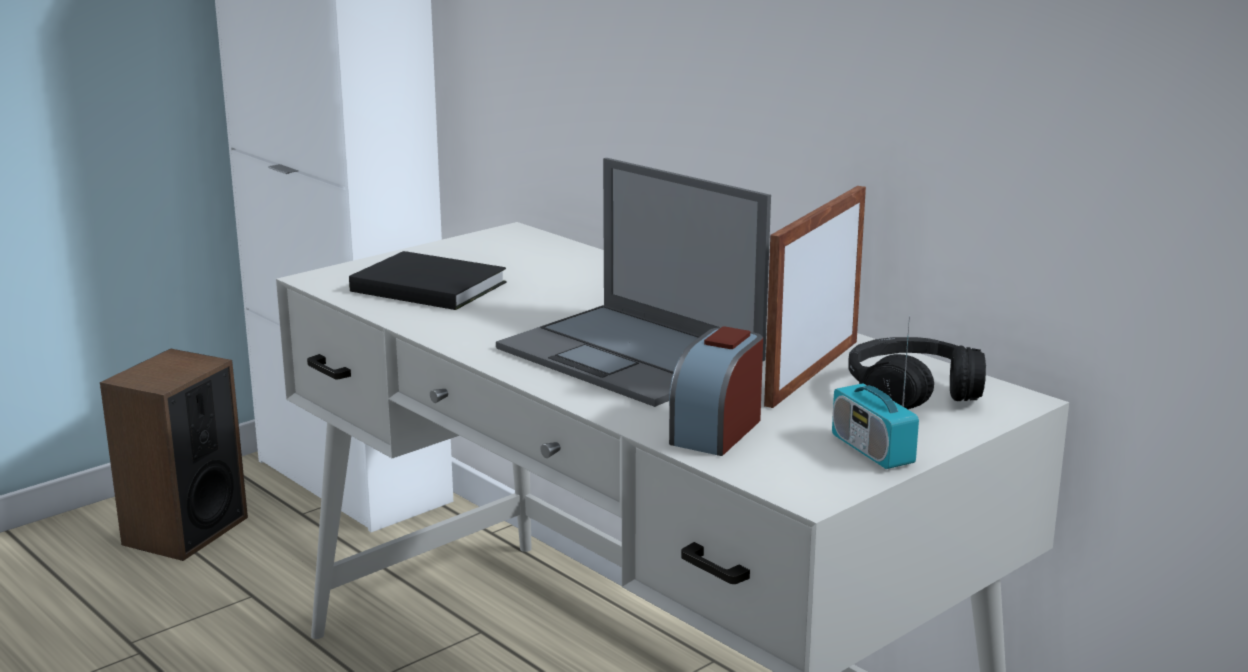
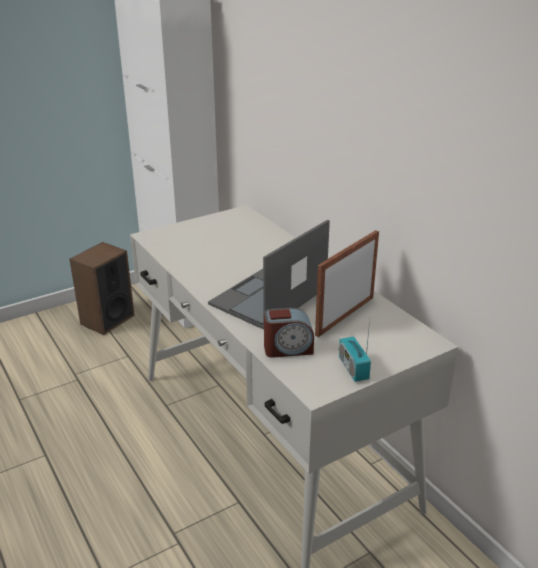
camera: 10 degrees right, 10 degrees up
black book [349,251,506,310] -> none
laptop [496,158,771,407] -> laptop turned 75 degrees clockwise [208,220,330,330]
alarm clock [669,326,763,456] -> alarm clock turned 135 degrees counterclockwise [264,308,314,358]
black headphones [848,337,986,409] -> none

